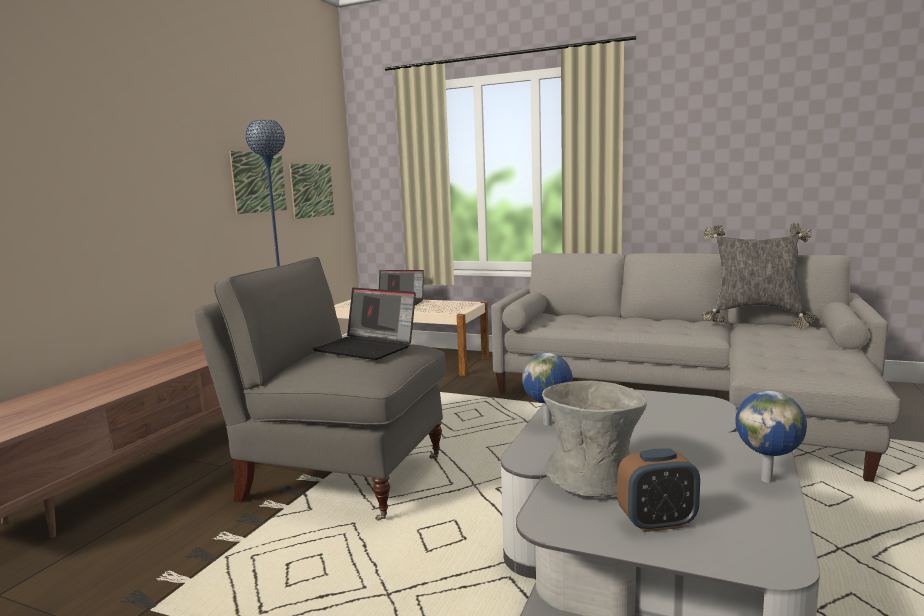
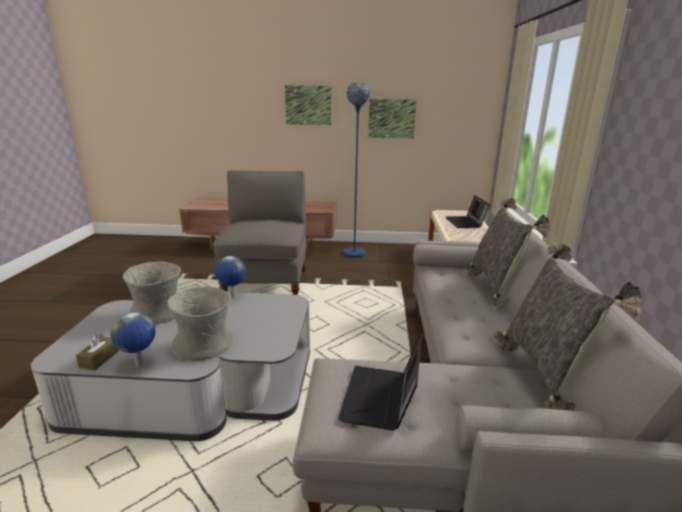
camera: 70 degrees right, 10 degrees up
picture [289,164,334,219] -> picture moved to [285,85,332,125]
laptop [312,288,416,360] -> laptop moved to [338,333,422,431]
alarm clock [617,448,700,532] -> none
none -> brown tissue box [76,333,119,370]
none -> grey vase [168,287,233,361]
none -> pillow [465,197,550,309]

